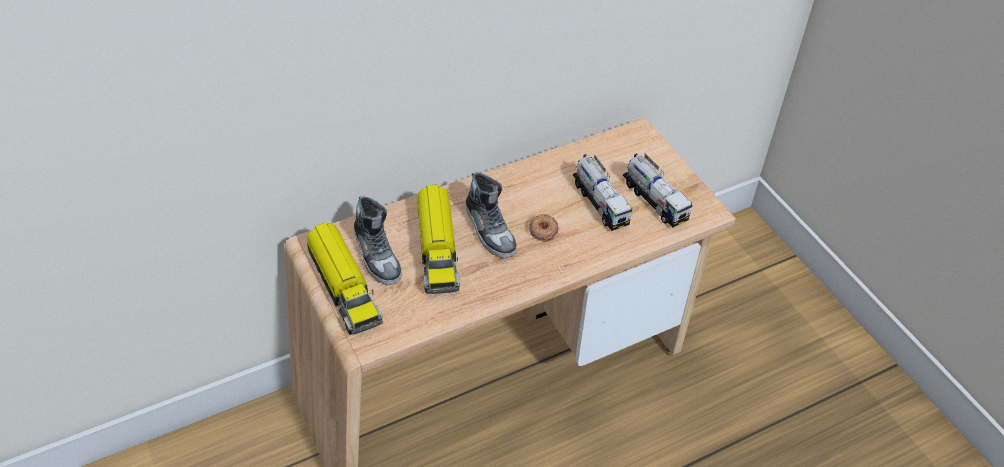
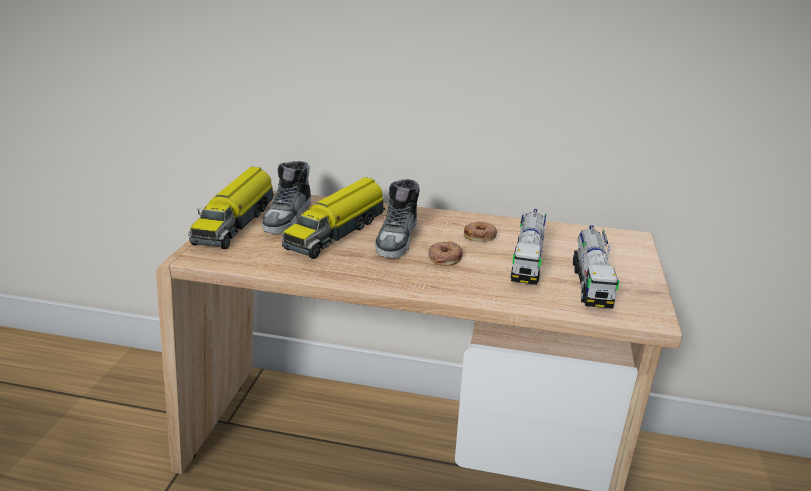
camera: 40 degrees right, 20 degrees down
none -> donut [464,221,497,242]

